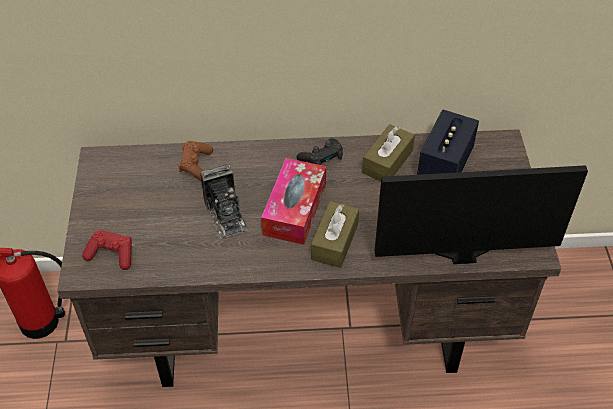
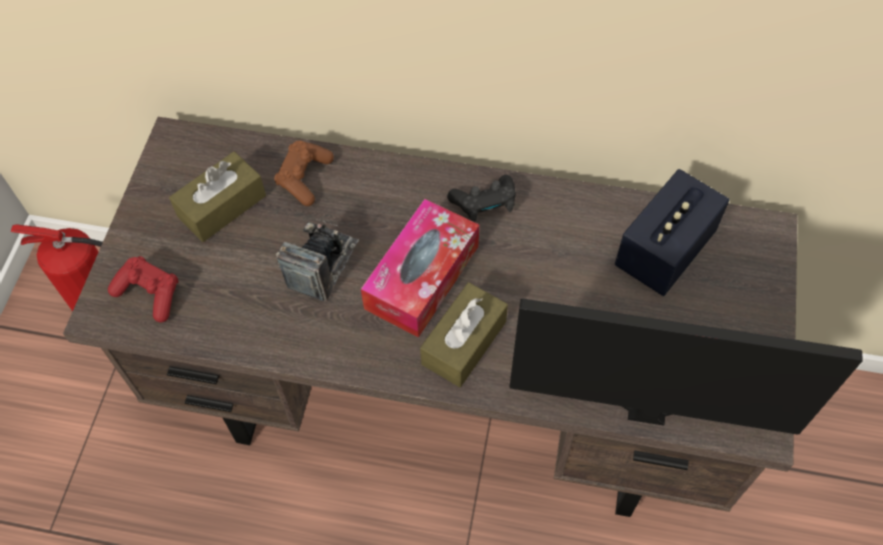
camera: 15 degrees right, 10 degrees up
camera [200,164,248,239] -> camera turned 150 degrees counterclockwise [276,218,359,301]
brown tissue box [362,124,415,181] -> brown tissue box moved to [169,151,266,242]

